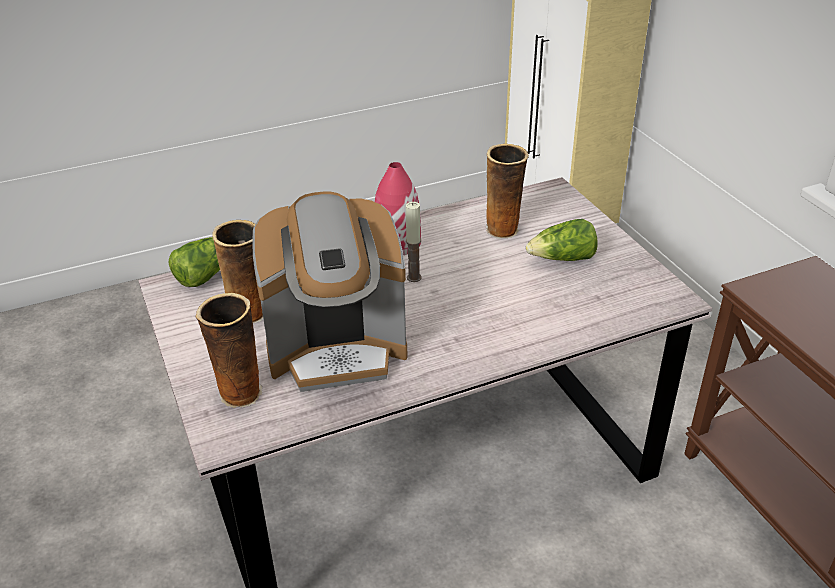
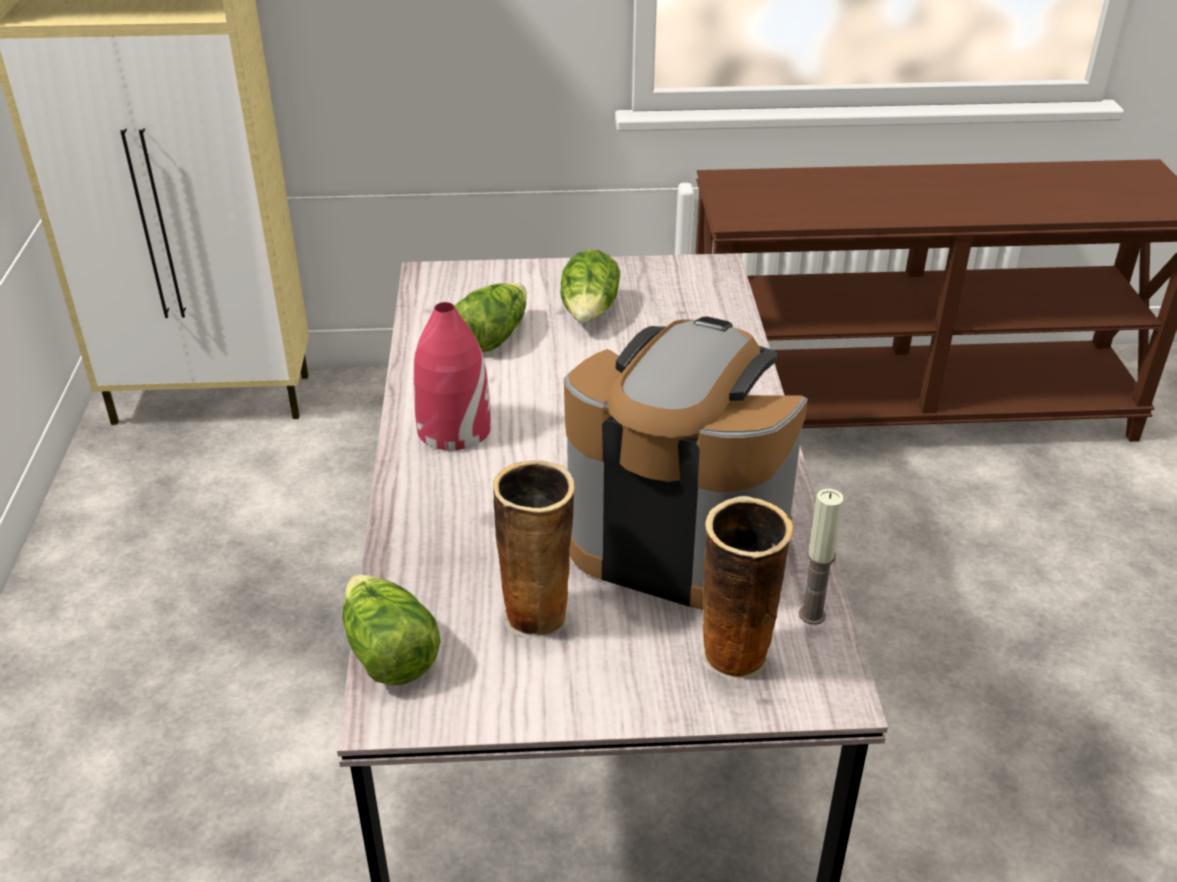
camera: 70 degrees left, 0 degrees up
coffee machine [252,192,407,392] -> coffee machine turned 75 degrees counterclockwise [564,316,808,610]
candle [406,202,421,282] -> candle moved to [799,489,844,625]
vase [486,144,529,239] -> lettuce [454,283,527,352]

